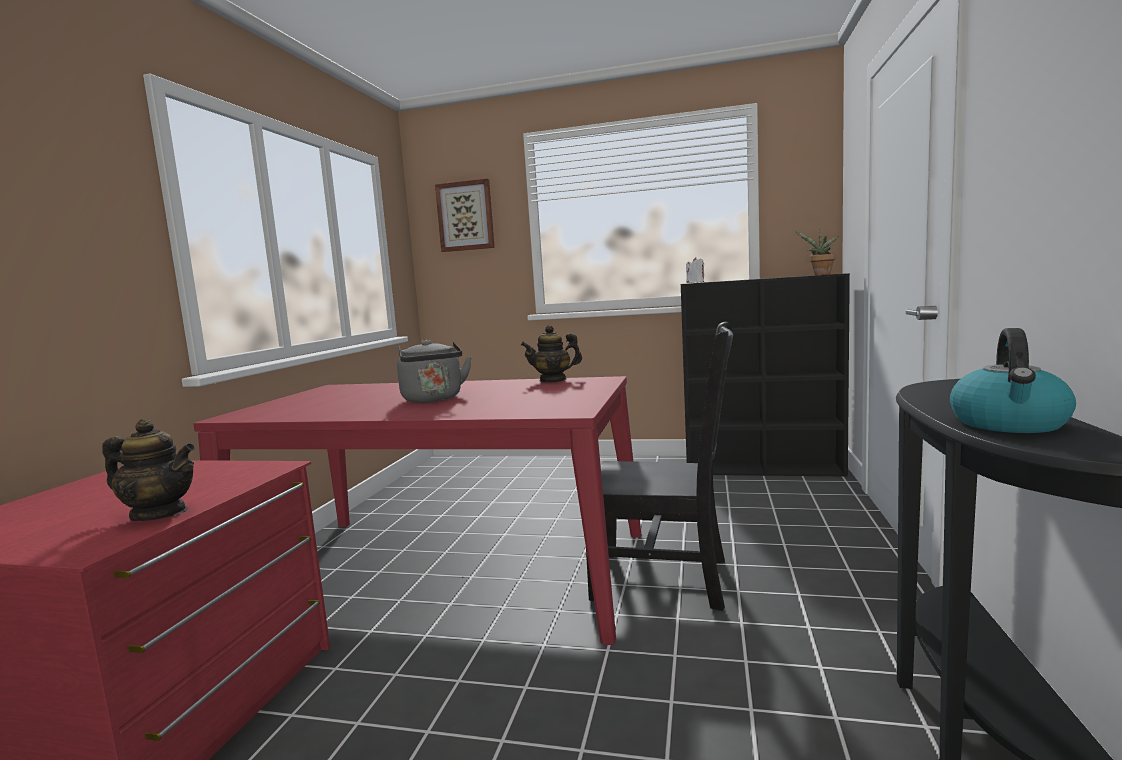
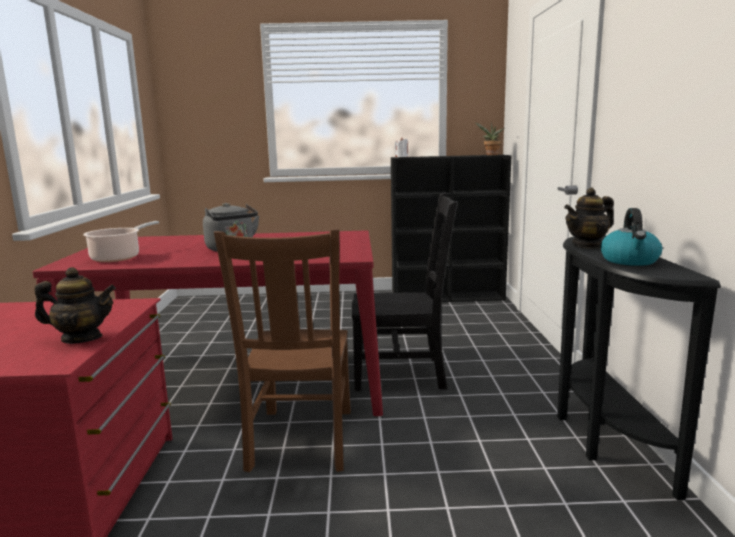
camera: 15 degrees left, 5 degrees up
picture [435,179,495,252] -> none
teapot [521,325,582,383] -> teapot moved to [564,187,614,248]
none -> cooking pot [83,221,159,262]
none -> brown chair [214,229,351,472]

